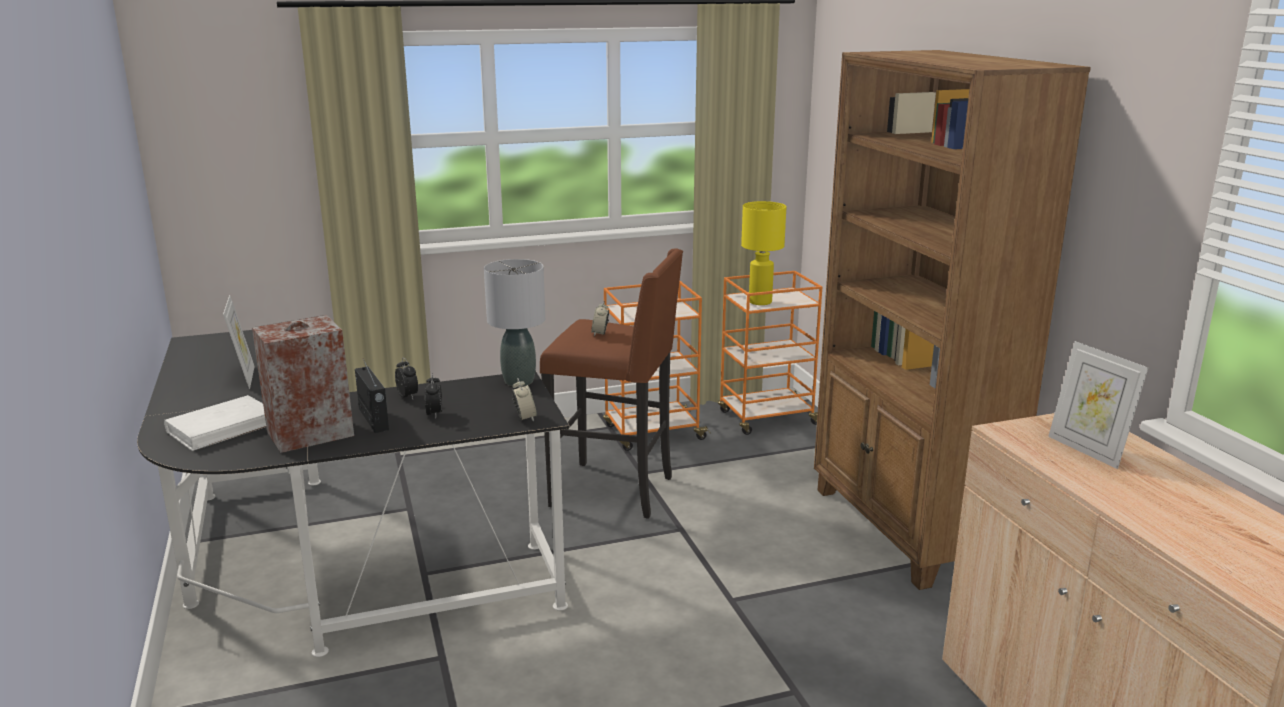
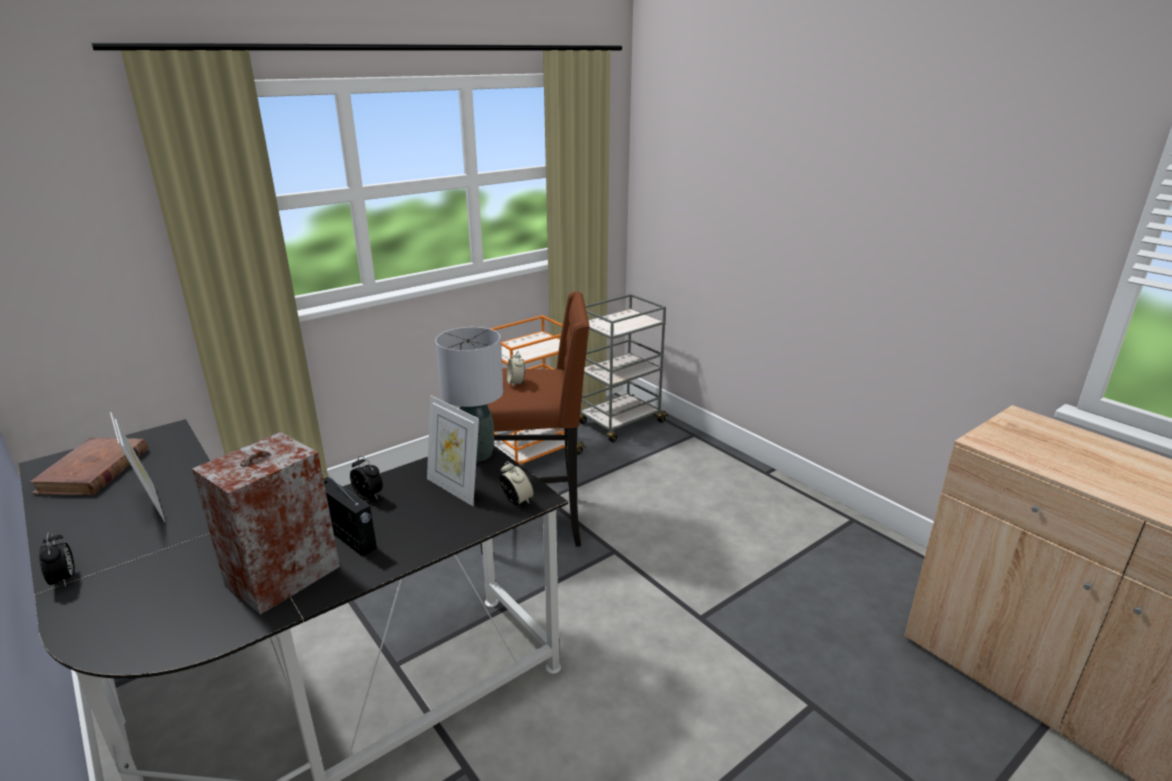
camera: 20 degrees left, 5 degrees up
white book [164,395,266,451] -> none
alarm clock [425,374,442,418] -> alarm clock moved to [39,532,75,587]
orange cart [718,271,822,435] -> grey cart [579,294,668,442]
yellow table lamp [741,201,786,305] -> none
brown bookcase [814,50,1091,590] -> none
picture frame [1048,341,1148,469] -> picture frame moved to [427,396,479,506]
none -> brown book [30,437,148,495]

